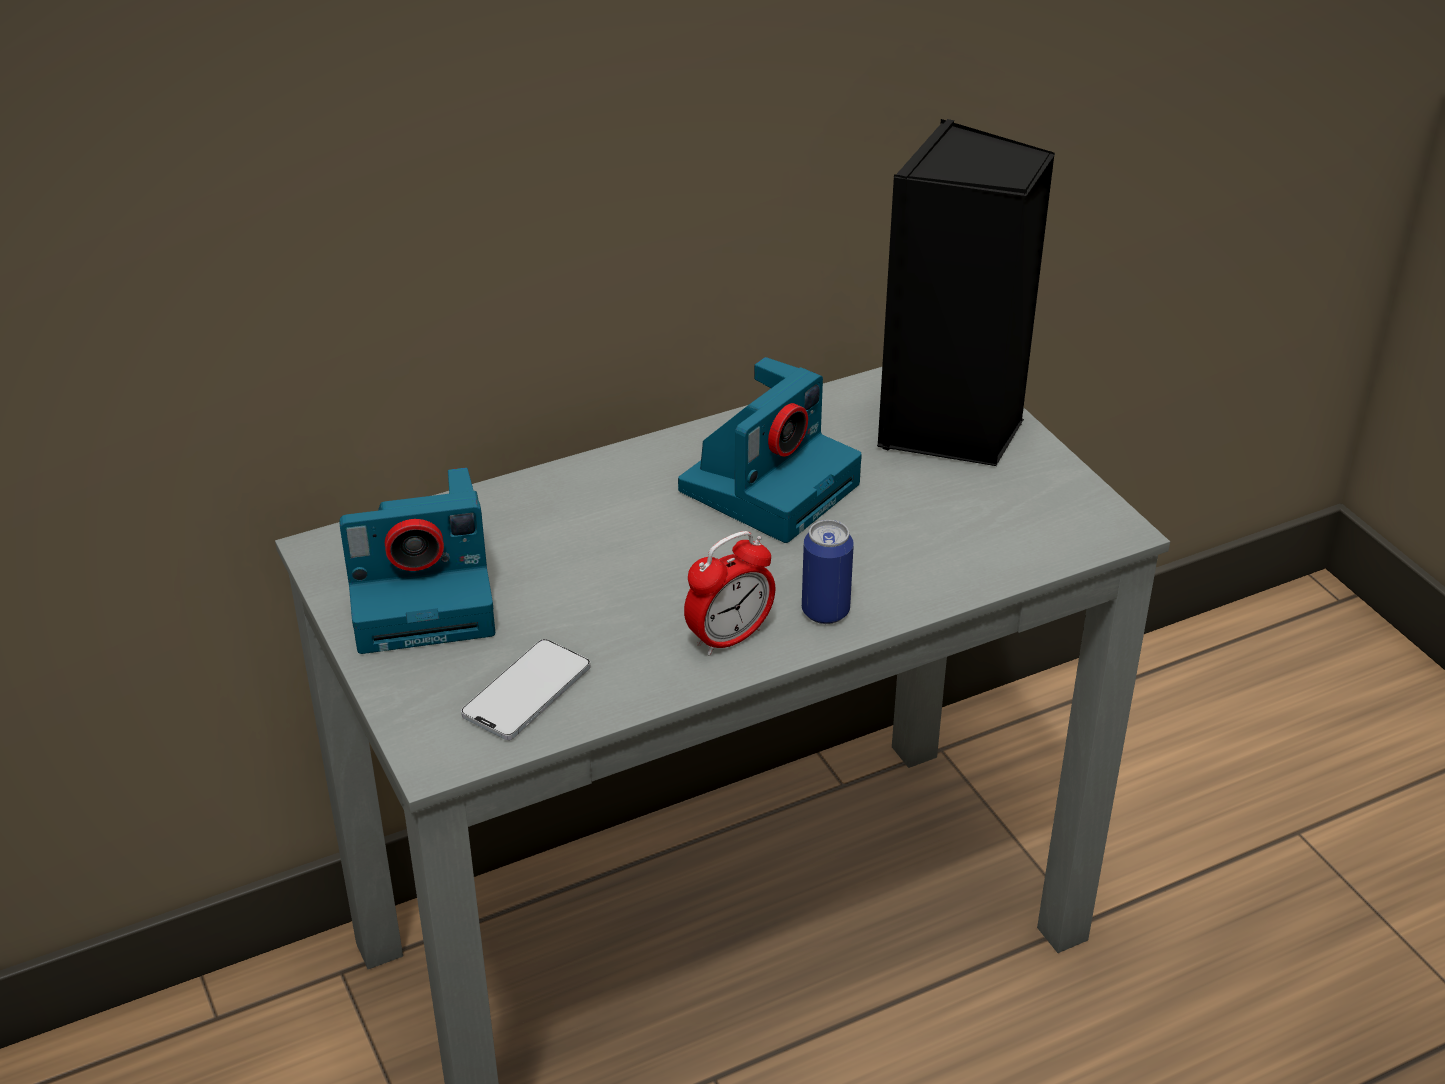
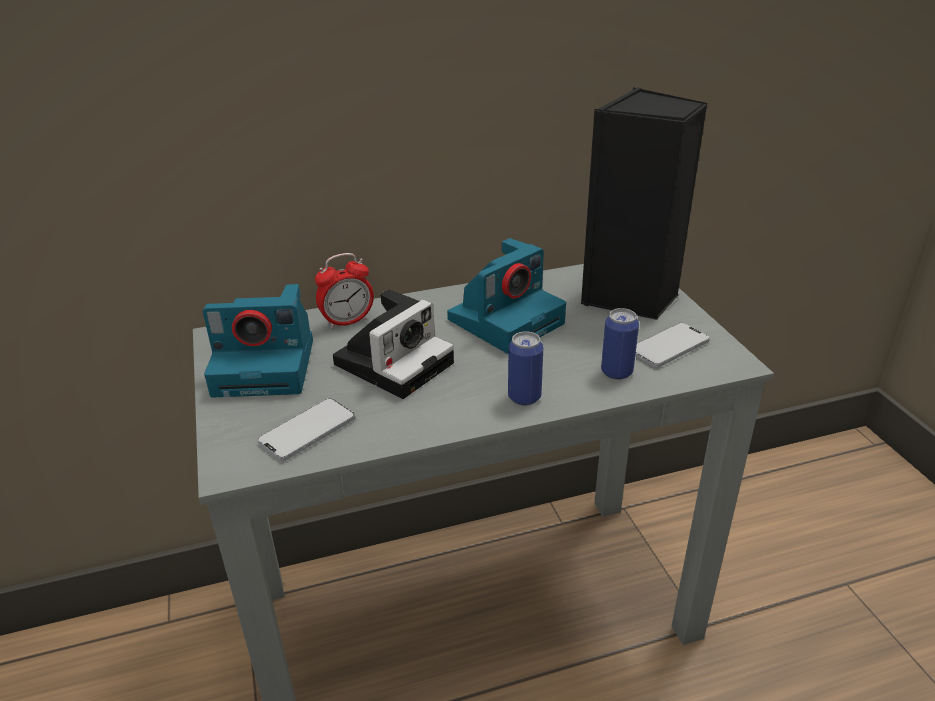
camera: 10 degrees right, 5 degrees down
alarm clock [684,531,775,656] -> alarm clock moved to [315,253,374,329]
none -> camera [333,289,454,399]
none -> can [601,308,639,380]
none -> phone [635,323,710,368]

